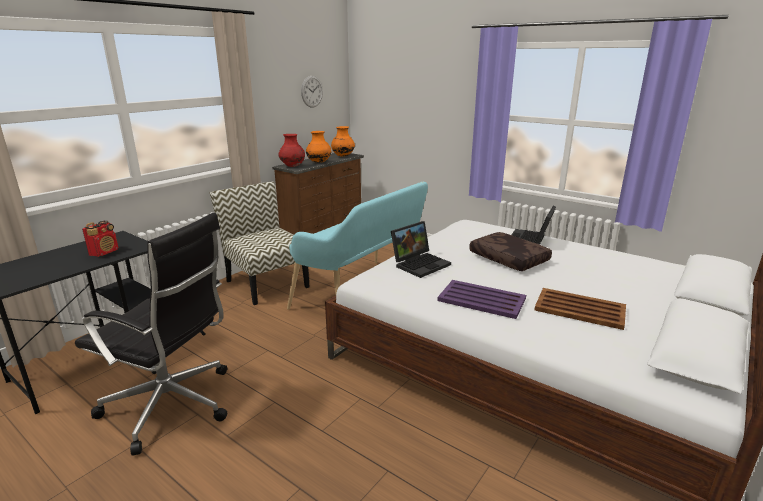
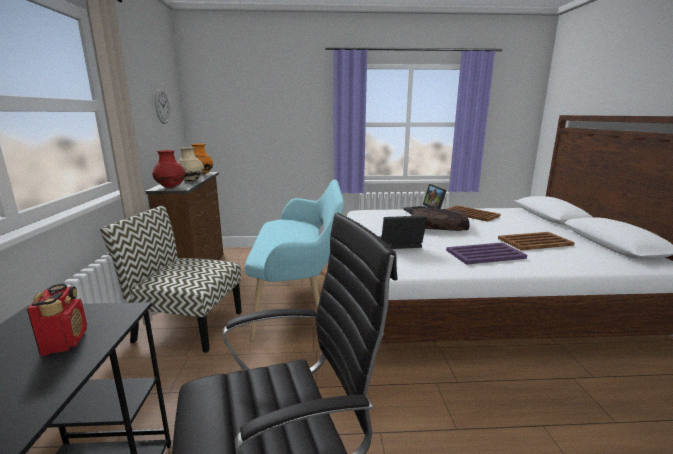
camera: 40 degrees left, 5 degrees down
orange vase [306,131,331,163] -> beige vase [177,147,204,182]
laptop [391,221,451,278] -> laptop turned 105 degrees counterclockwise [378,216,427,249]
none -> brown tray [447,206,500,222]

